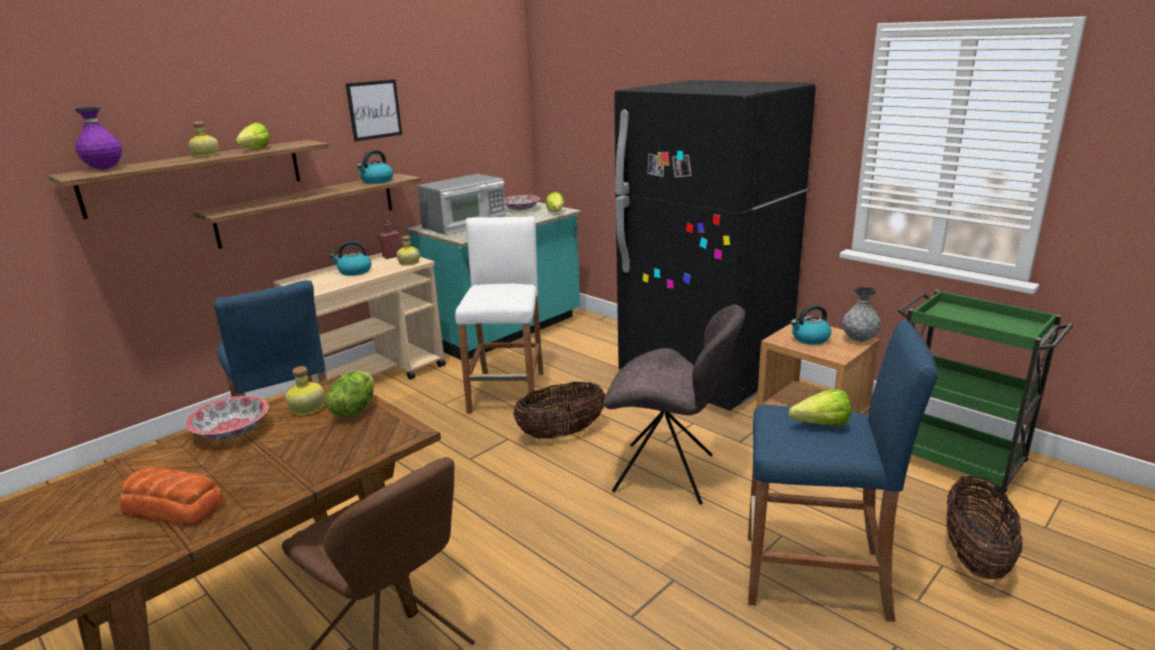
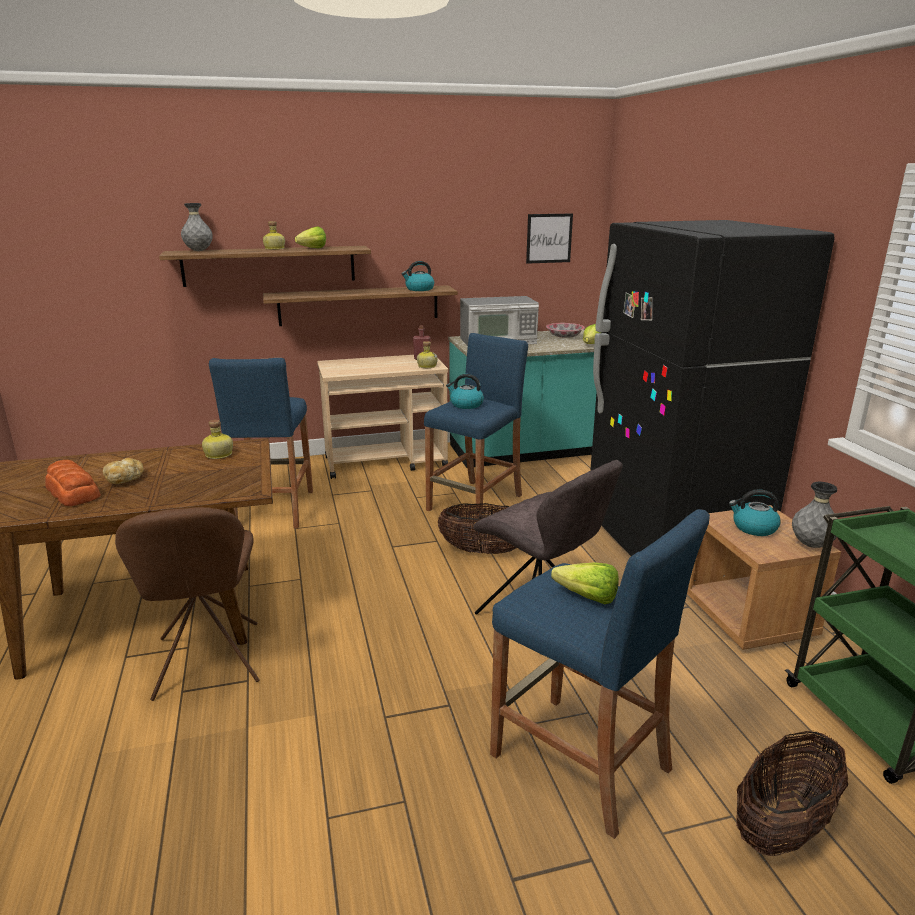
camera: 30 degrees right, 0 degrees up
purple vase [75,107,122,170] -> grey vase [181,203,213,251]
bowl [185,396,269,440] -> none
lettuce [326,371,374,418] -> none
kettle [330,241,371,276] -> kettle moved to [446,374,484,409]
picture [346,79,402,141] -> picture moved to [526,214,573,264]
white stool [455,216,543,414] -> blue stool [424,333,528,517]
none -> bread [103,458,144,484]

